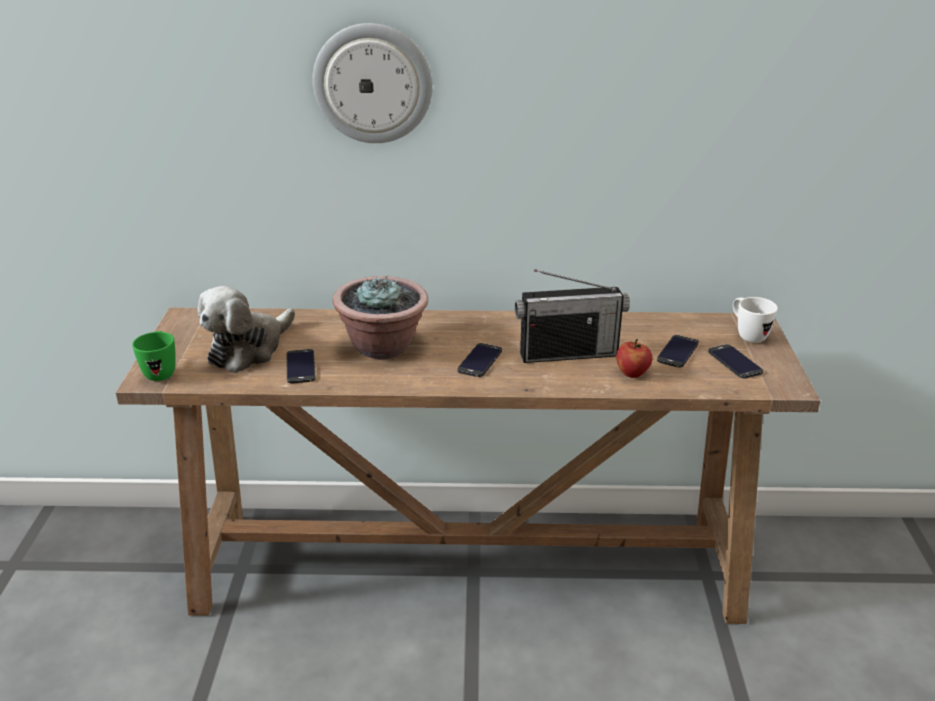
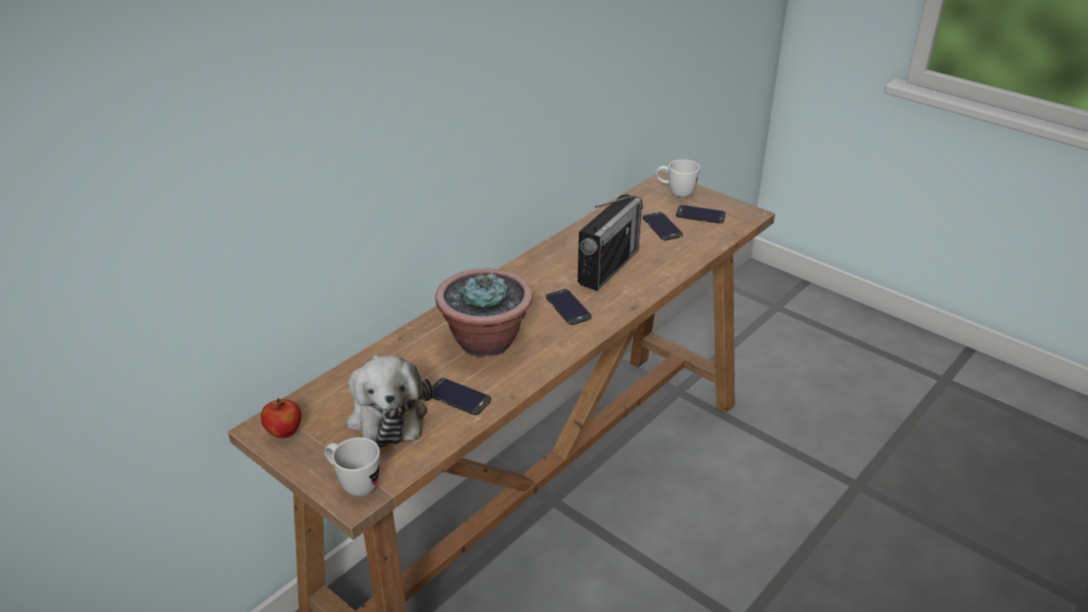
camera: 50 degrees left, 5 degrees up
green mug [132,331,176,381] -> white mug [324,437,380,496]
wall clock [312,23,433,143] -> none
apple [616,339,652,378] -> apple moved to [261,399,301,438]

